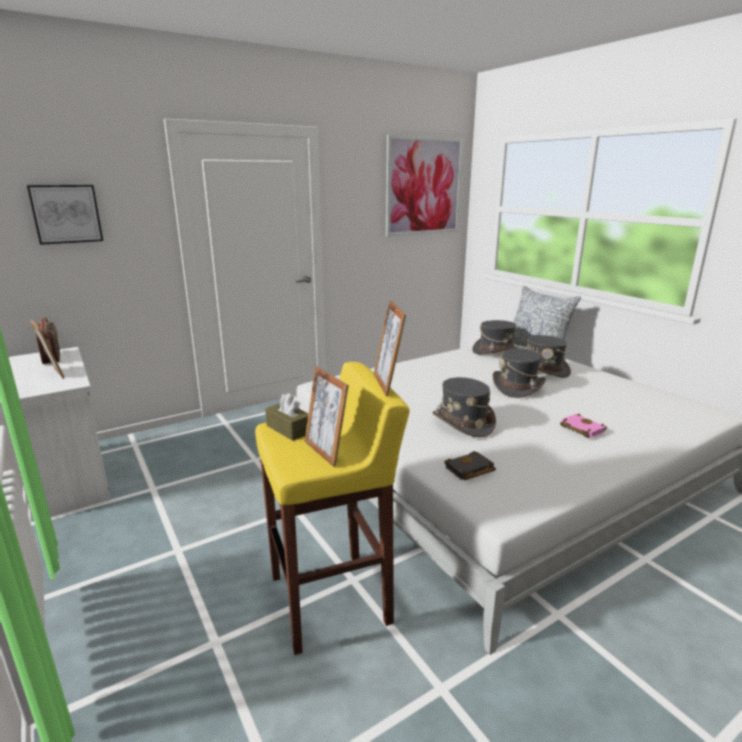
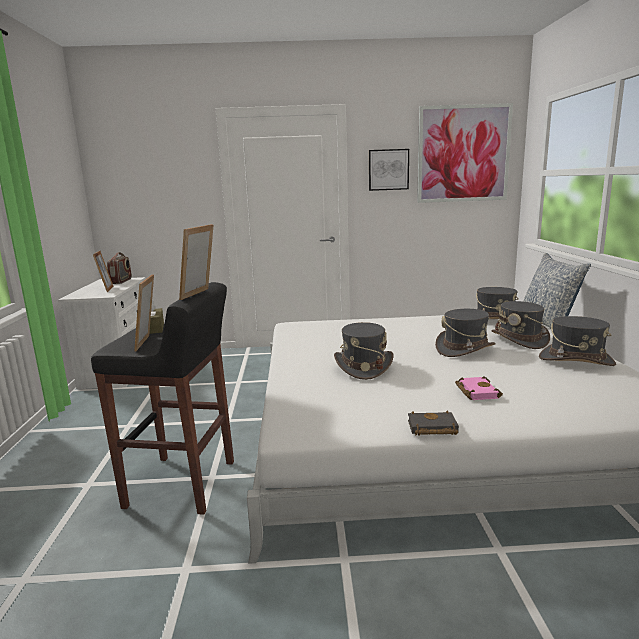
camera: 30 degrees right, 5 degrees down
picture [27,185,103,245] -> picture moved to [369,149,409,191]
yellow stool [255,362,410,655] -> black stool [91,282,234,515]
black book [444,451,496,481] -> black book moved to [408,411,459,436]
none -> grey hat [539,316,616,366]

